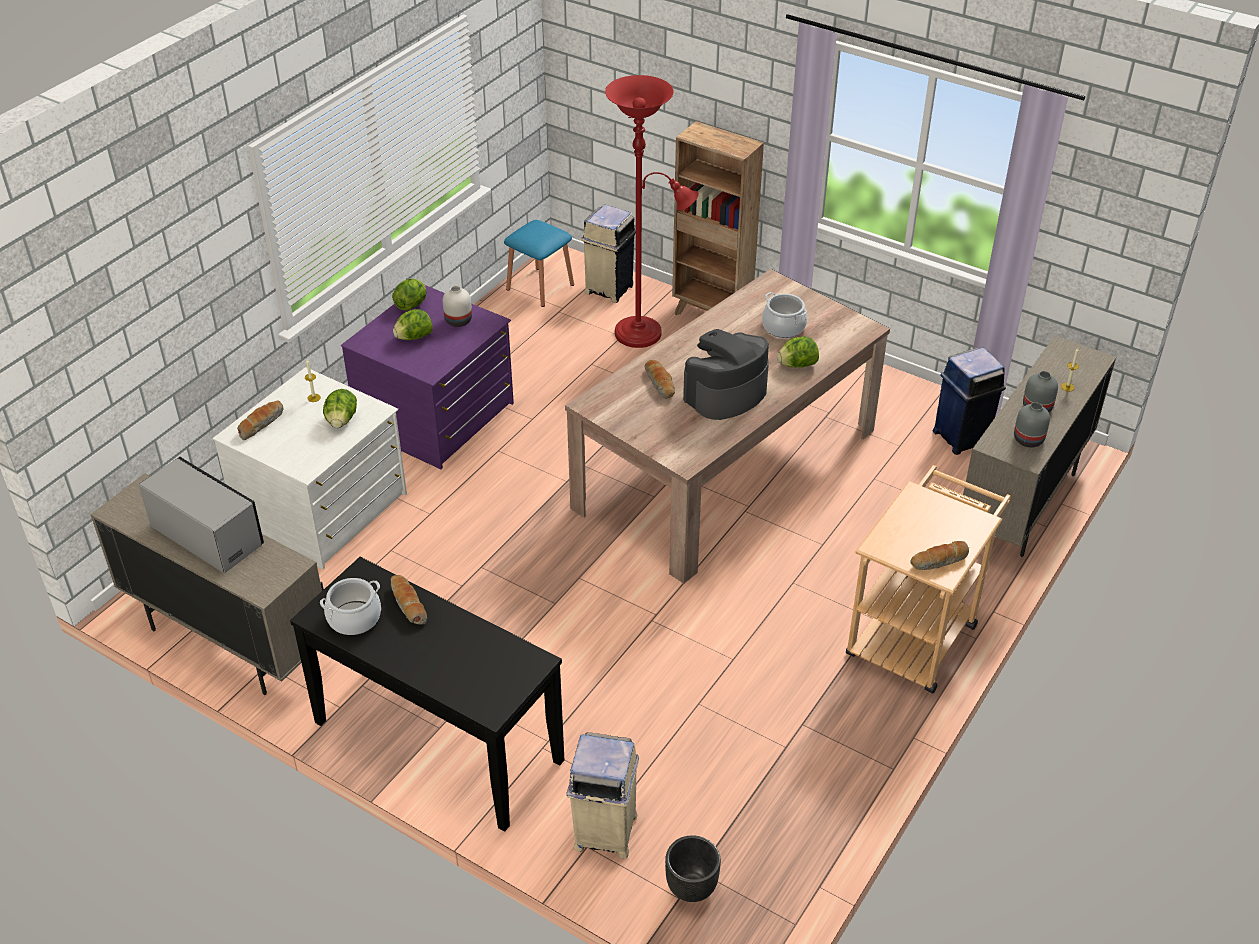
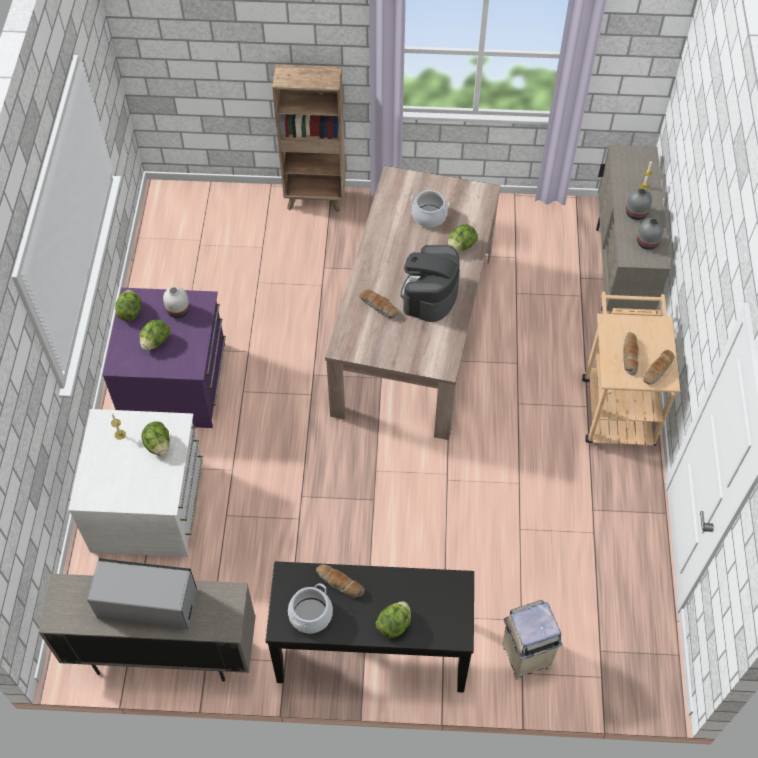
camera: 30 degrees left, 15 degrees up
bread [237,401,283,440] -> bread moved to [623,332,639,376]
blue stool [504,220,574,307] -> none
beige trash can [581,205,636,303] -> none
red floor lamp [605,75,699,348] -> none
black planter [665,835,721,902] -> none
blue trash can [933,348,1006,455] -> none
none -> lettuce [375,601,411,638]

